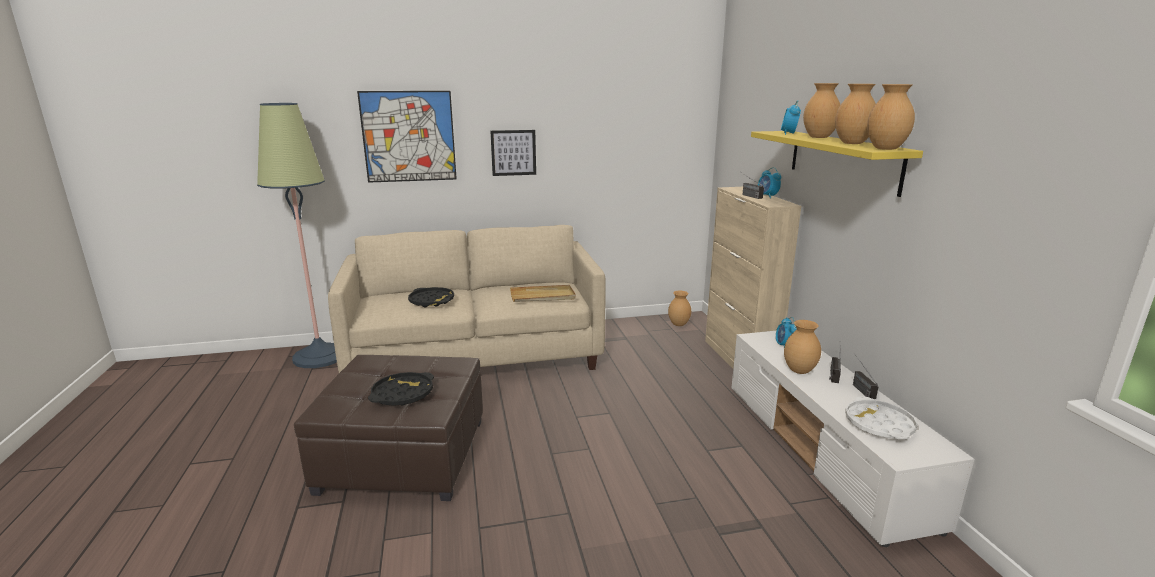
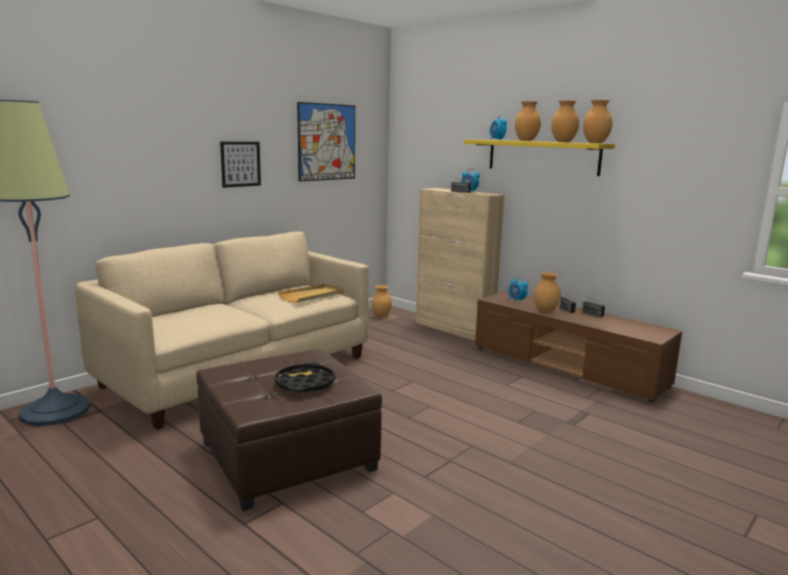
camera: 35 degrees left, 5 degrees down
picture [357,91,457,183] -> picture moved to [297,102,355,181]
black tray [408,287,454,307] -> none
white tv stand [731,331,975,547] -> brown tv stand [475,291,682,402]
white tray [845,396,918,439] -> none

